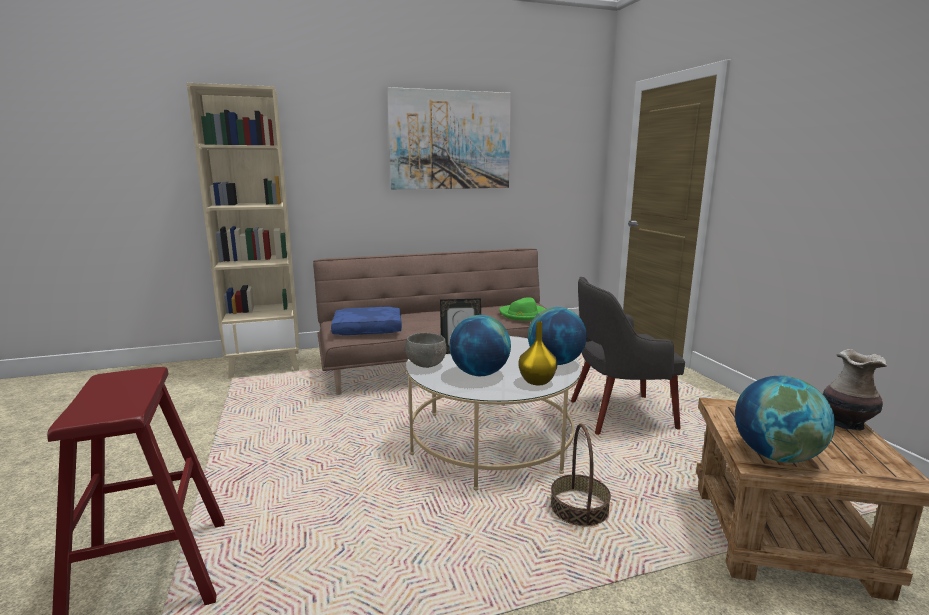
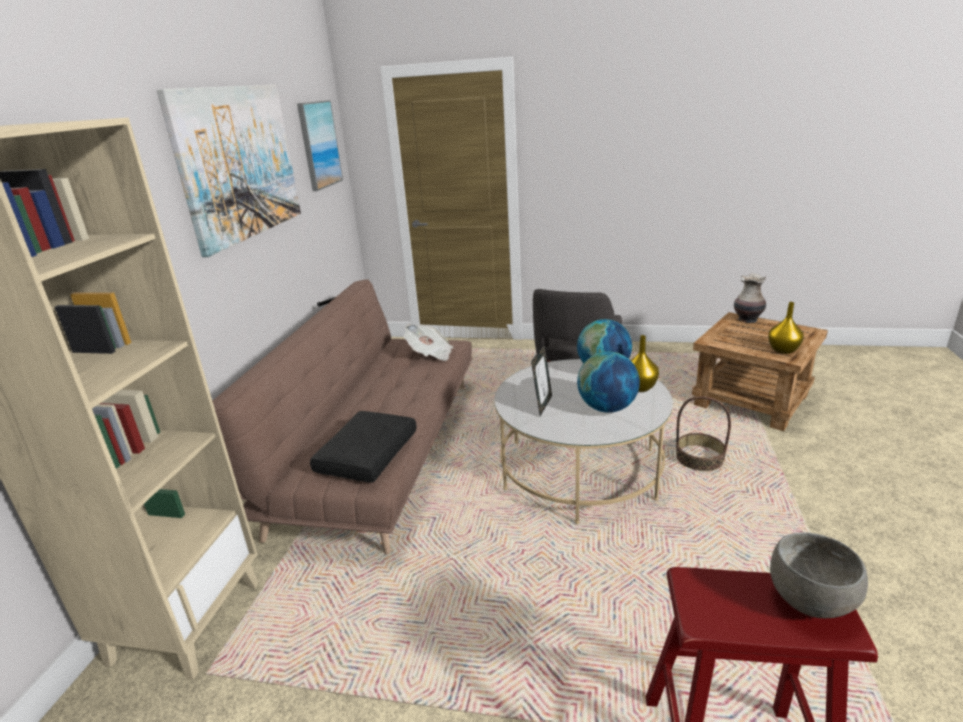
camera: 60 degrees left, 10 degrees up
blue pillow [331,307,402,335] -> black pillow [310,411,417,483]
grey bowl [405,333,447,368] -> grey bowl moved to [770,532,868,618]
green hat [499,297,545,321] -> newspaper [403,324,453,361]
globe [735,376,835,463] -> yellow vase [768,302,804,354]
none -> picture [297,100,343,191]

